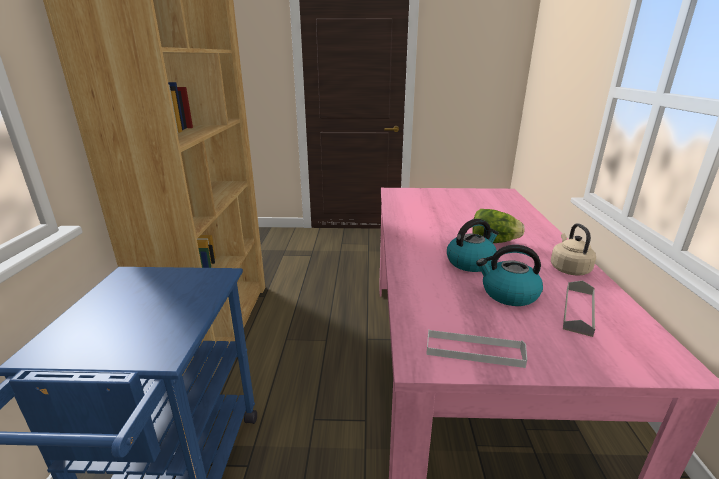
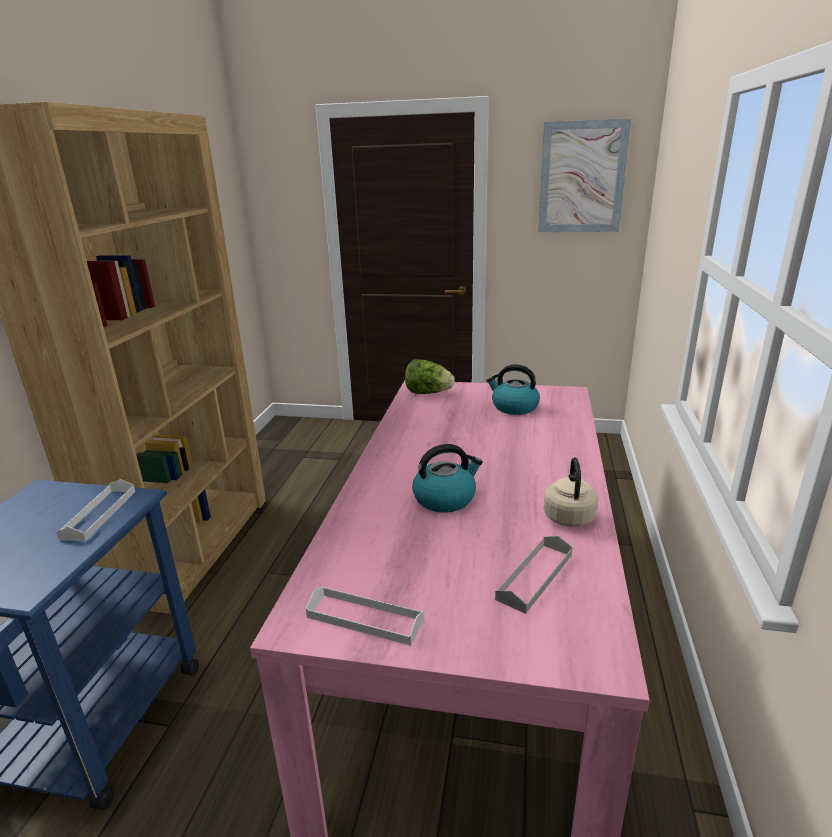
camera: 10 degrees right, 0 degrees up
lettuce [472,209,525,243] -> lettuce moved to [405,359,455,394]
kettle [476,245,543,306] -> kettle moved to [486,364,540,415]
none -> white tray [56,479,136,541]
none -> picture [538,119,631,232]

